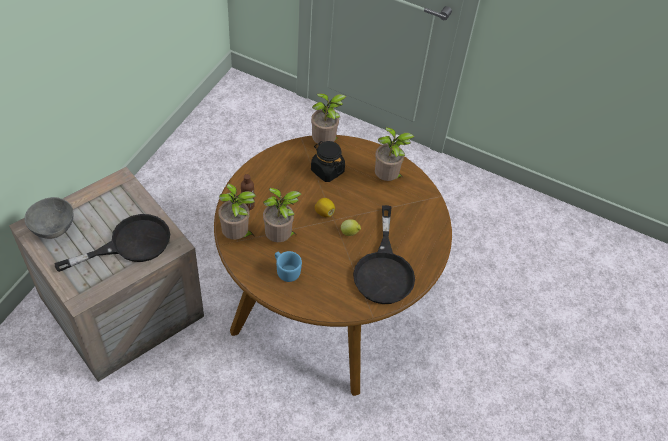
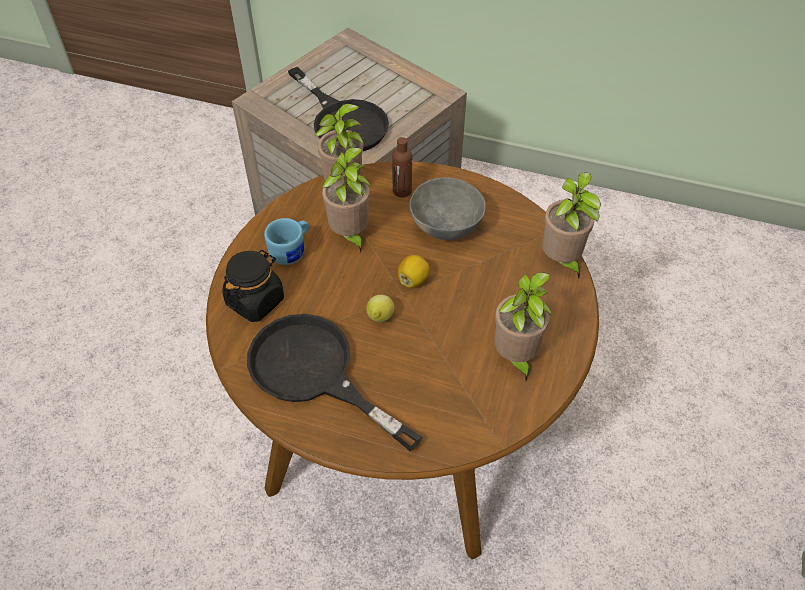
camera: 85 degrees right, 0 degrees up
grey bowl [25,197,73,239] -> grey bowl moved to [410,178,486,240]
black jar [311,141,345,182] -> black jar moved to [223,250,284,322]
black frying pan [353,205,415,304] -> black frying pan turned 45 degrees clockwise [247,314,423,451]

